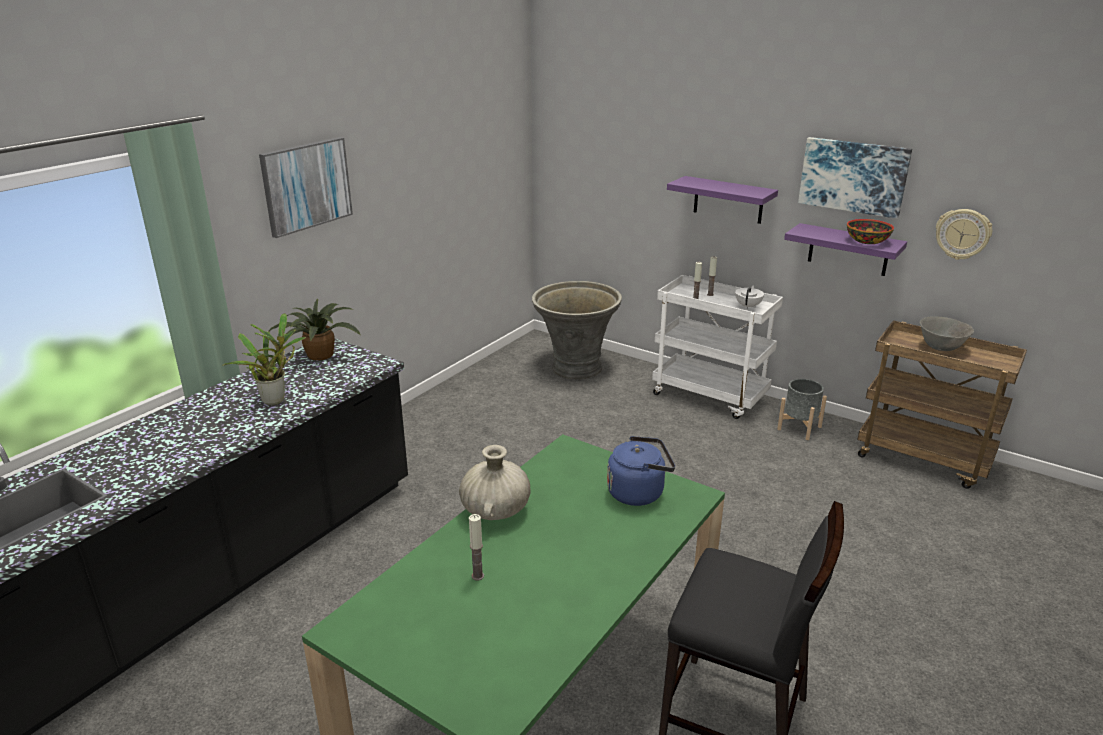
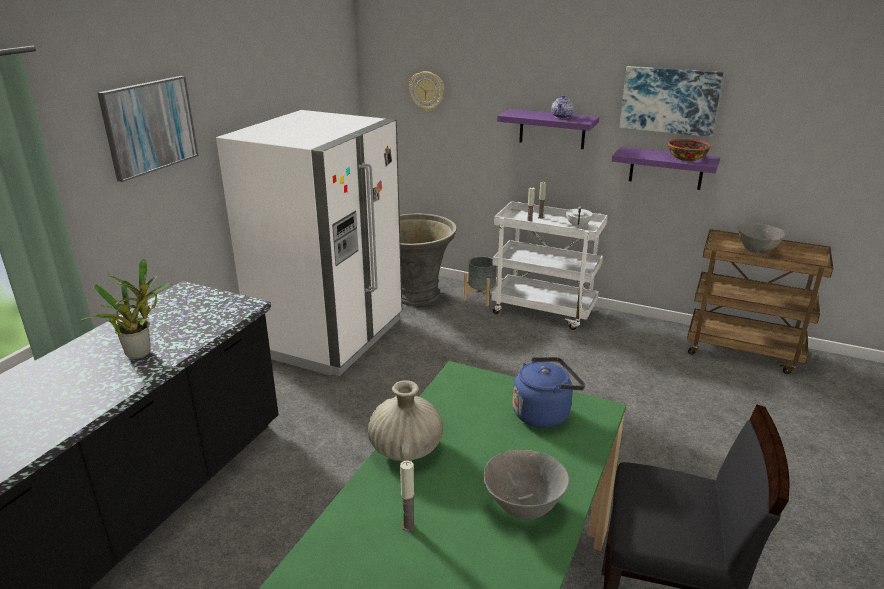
camera: 10 degrees left, 0 degrees up
potted plant [268,299,360,361] -> none
grey planter [777,379,827,440] -> grey planter moved to [464,256,498,306]
wall clock [936,209,992,260] -> wall clock moved to [409,71,444,112]
none -> white fridge [216,110,402,376]
none -> grey bowl [483,450,569,519]
none -> teapot [551,95,574,119]

